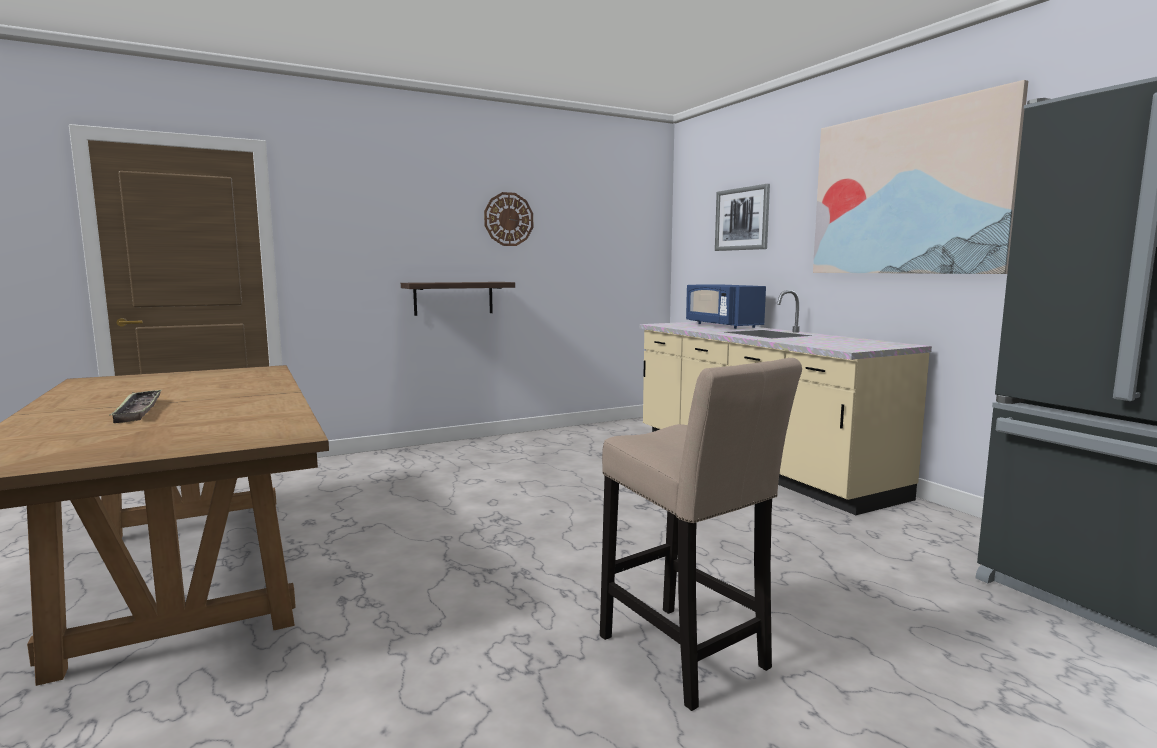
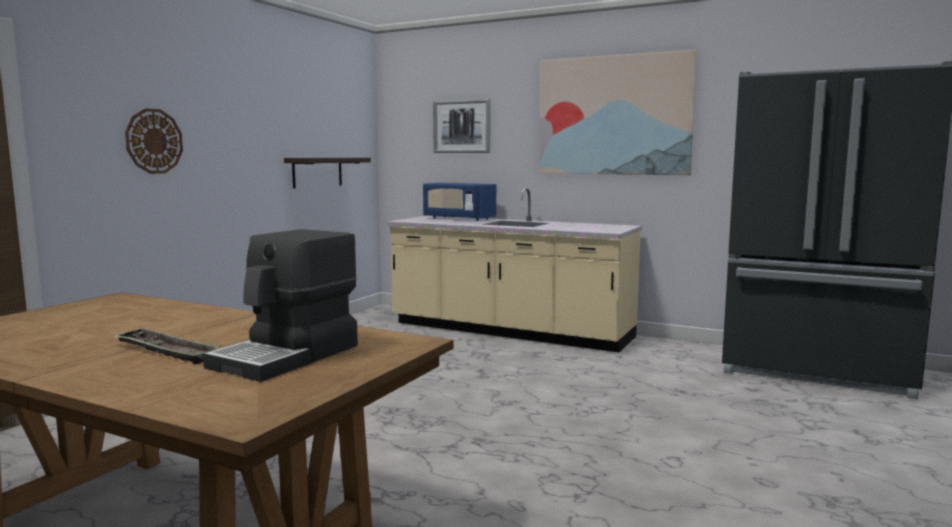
camera: 35 degrees left, 0 degrees up
shelf [401,282,515,316] -> shelf moved to [284,158,371,188]
wall clock [484,192,533,246] -> wall clock moved to [125,108,183,174]
beige stool [600,358,802,711] -> none
none -> coffee machine [203,229,358,382]

